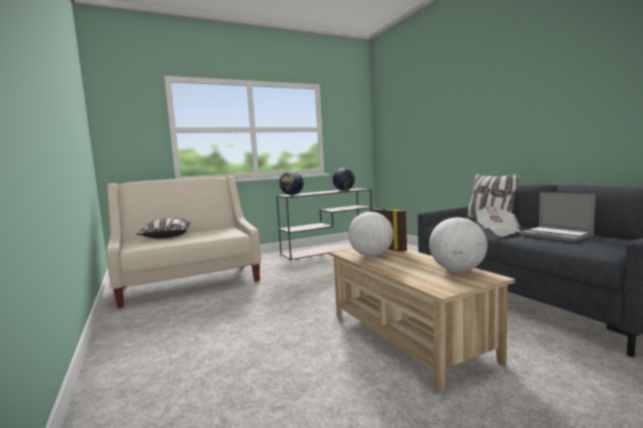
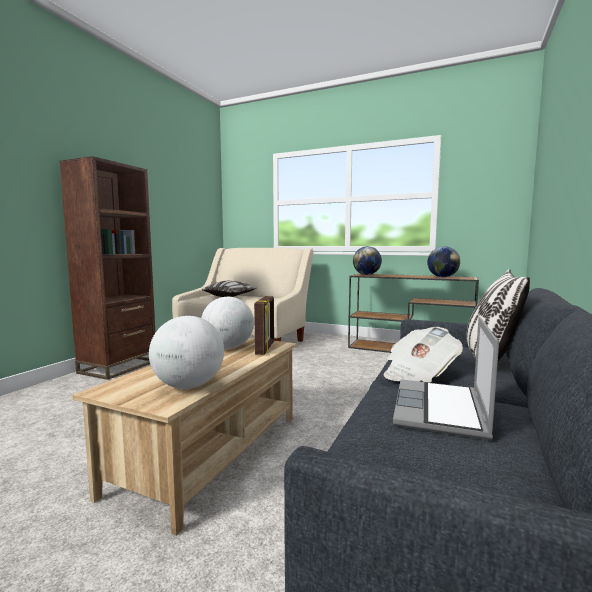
camera: 50 degrees right, 0 degrees up
none -> brown bookcase [59,156,155,380]

